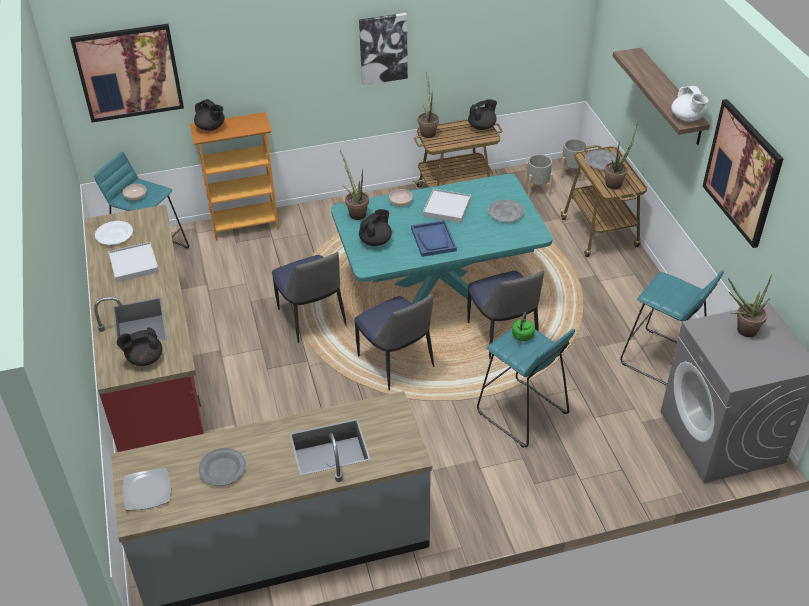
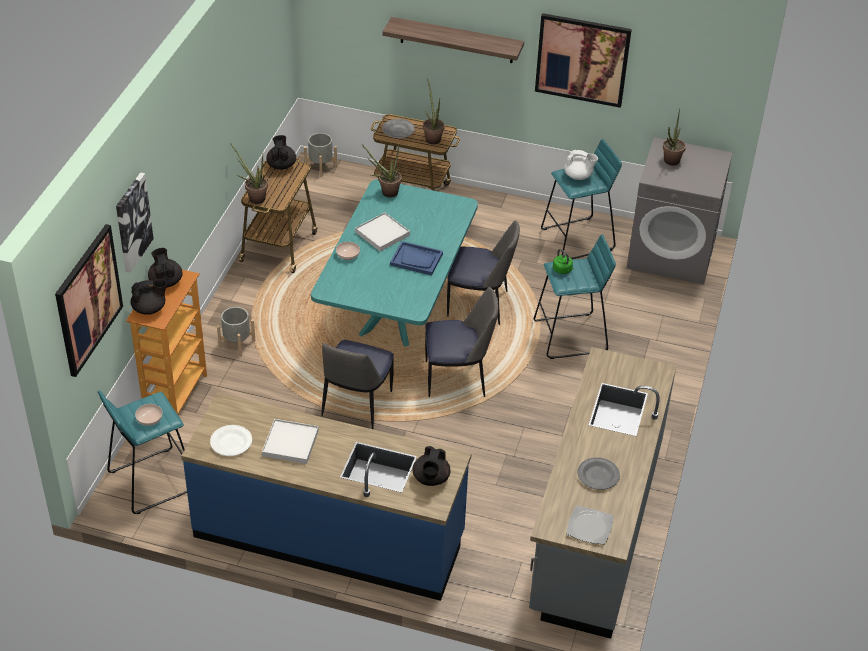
camera: 60 degrees left, 0 degrees up
red counter [84,205,204,452] -> blue counter [181,392,472,601]
chair [272,252,347,343] -> chair turned 105 degrees clockwise [321,340,394,429]
potted plant [340,150,369,220] -> potted plant moved to [362,144,402,197]
picture [359,13,408,85] -> picture moved to [116,172,154,273]
black teapot [359,209,392,246] -> black teapot moved to [148,248,183,288]
grey plate [488,200,524,222] -> none
grey planter [524,154,553,196] -> grey planter moved to [217,307,255,357]
white teapot [671,86,708,122] -> white teapot moved to [564,150,598,180]

